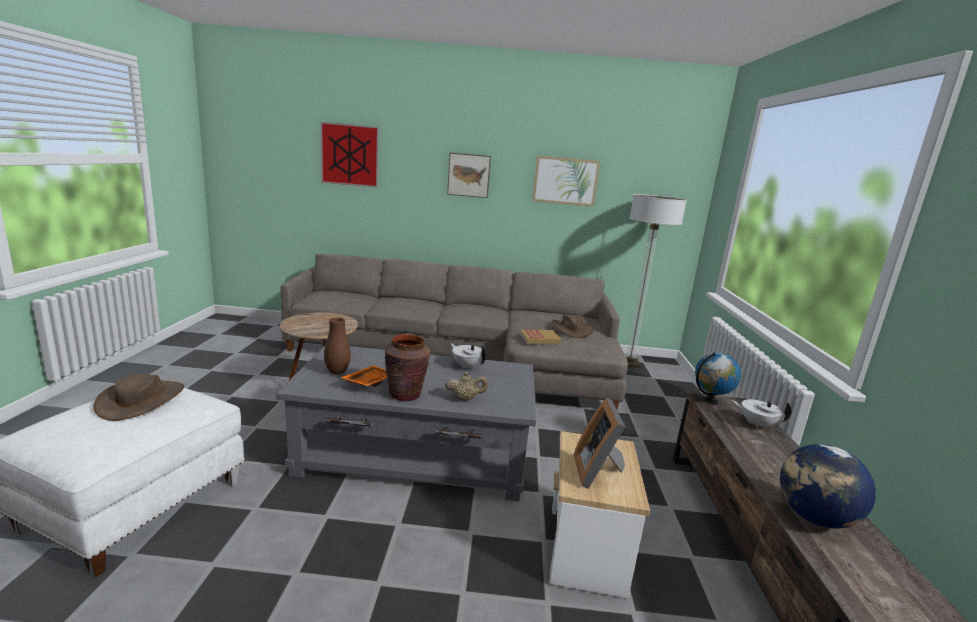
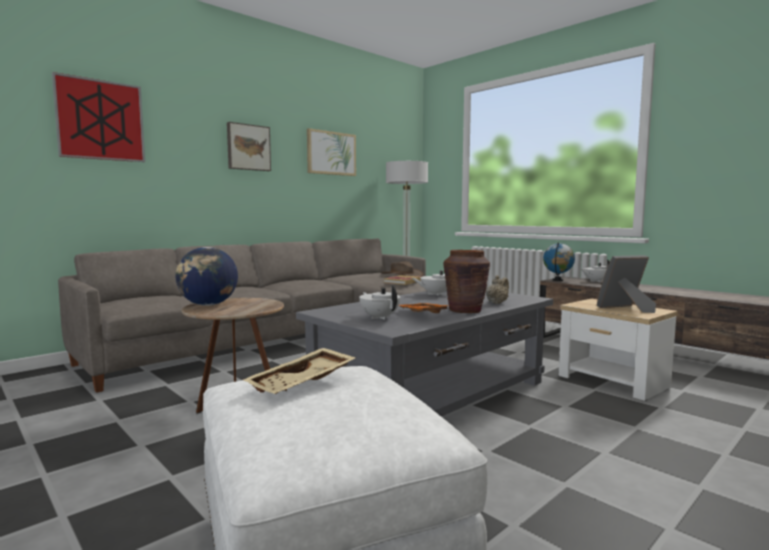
camera: 45 degrees left, 10 degrees down
brown hat [93,374,184,421] -> beige tray [243,348,356,394]
brown vase [324,318,351,374] -> white teapot [359,285,401,320]
picture frame [574,398,625,489] -> picture frame turned 120 degrees clockwise [597,255,656,313]
globe [780,444,876,528] -> globe moved to [176,247,238,306]

